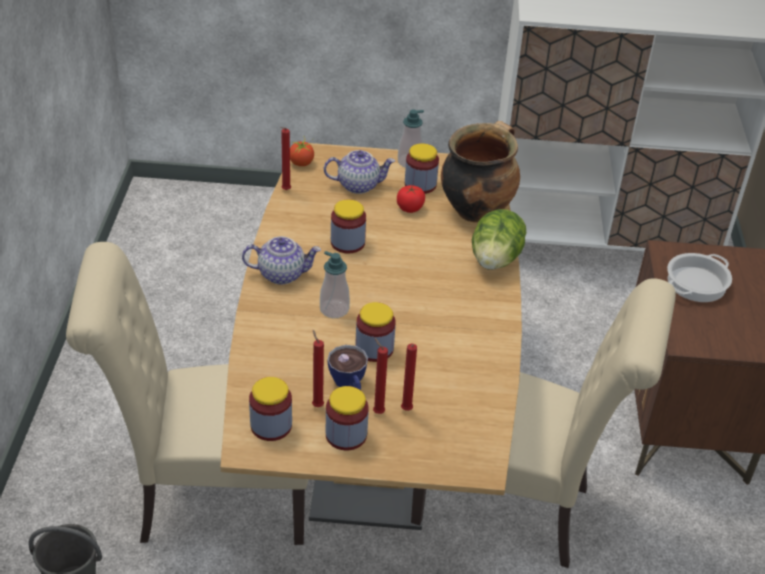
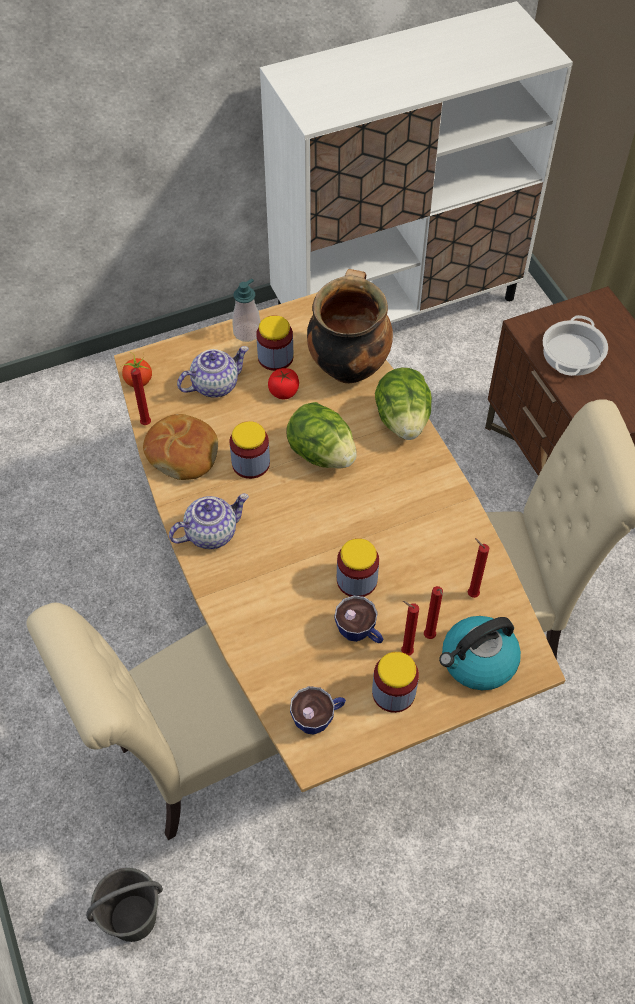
camera: 25 degrees left, 15 degrees up
jar [249,377,292,441] -> cup [290,686,346,735]
red candle [312,330,324,407] -> red candle moved to [468,538,489,598]
soap dispenser [320,251,350,318] -> none
none -> bread [143,414,218,480]
none -> lettuce [286,402,357,469]
none -> kettle [439,616,521,690]

